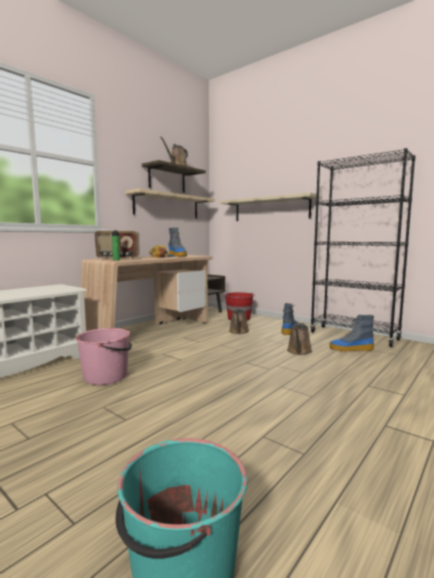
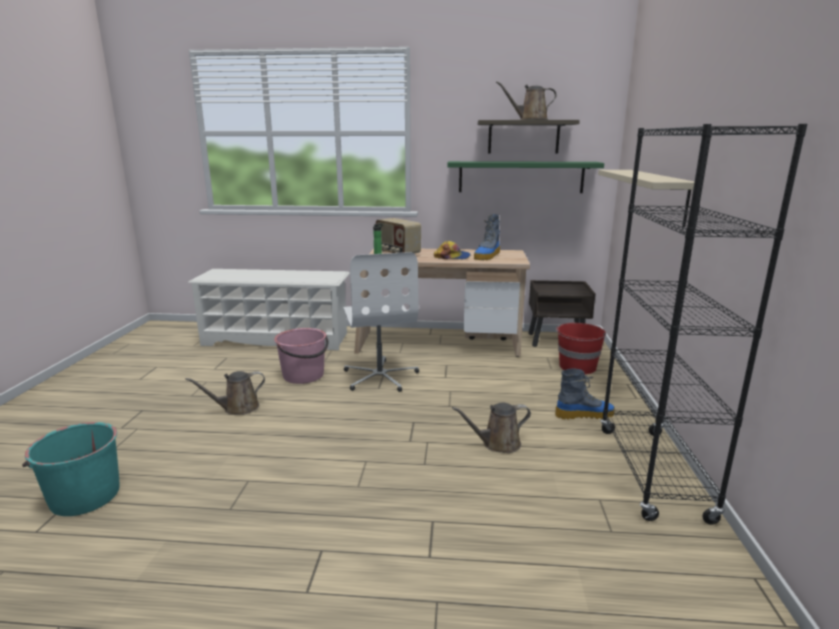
camera: 55 degrees right, 10 degrees up
beige shelf [125,188,215,219] -> green shelf [447,161,604,193]
brown watering can [229,308,249,334] -> brown watering can moved to [185,371,265,415]
boot [329,315,374,352] -> none
none -> white office chair [343,252,419,392]

